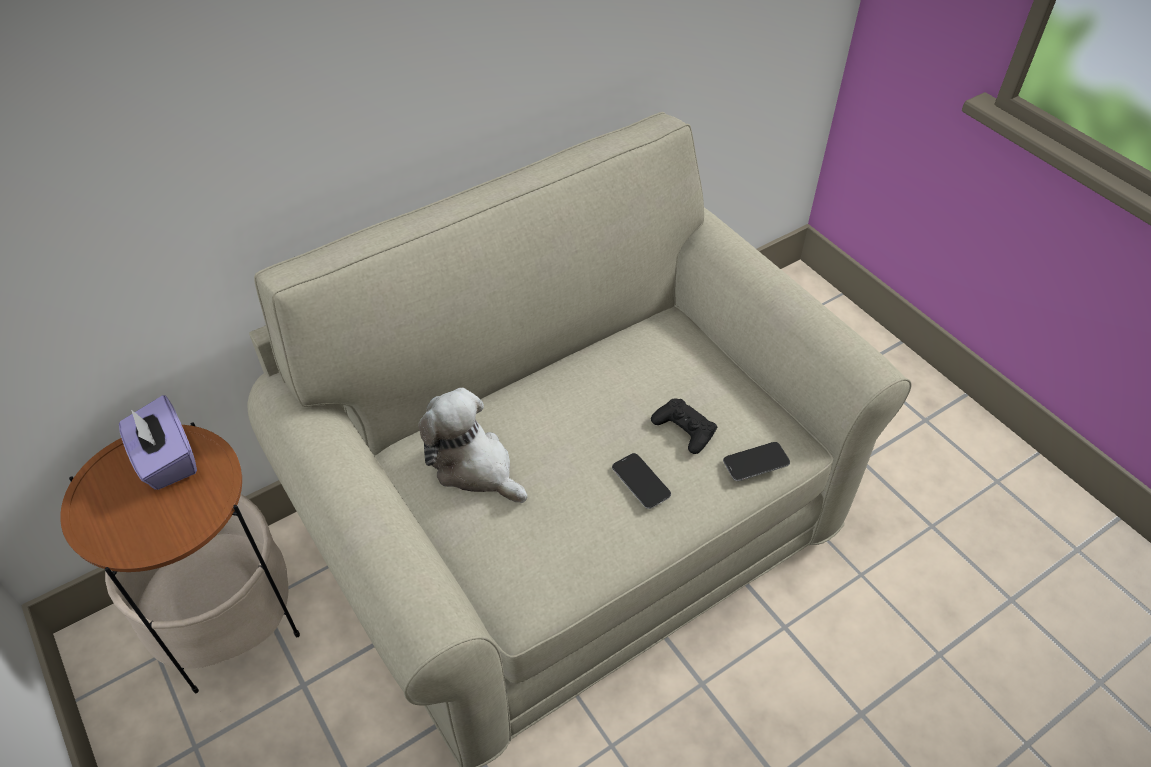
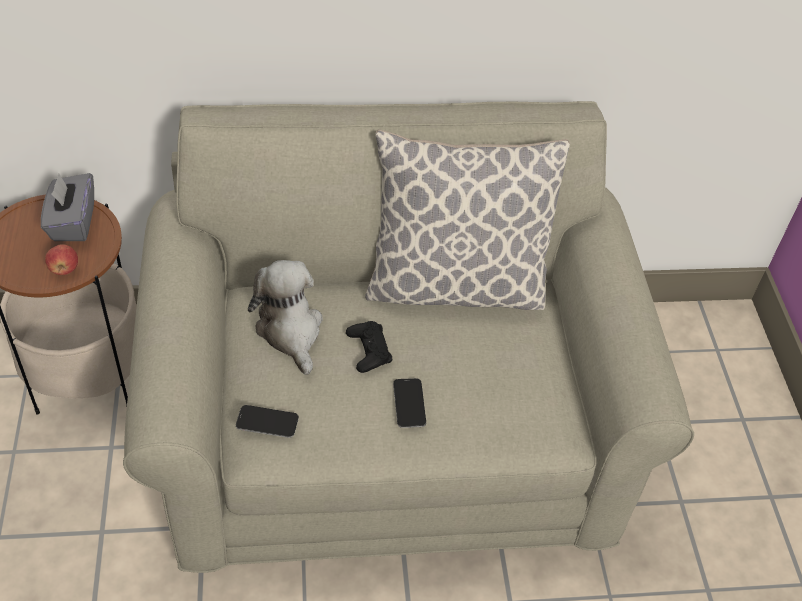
camera: 25 degrees right, 0 degrees up
purple tissue box [119,395,197,490] -> grey tissue box [41,173,94,241]
black game controller [651,399,717,454] -> black game controller moved to [346,321,393,373]
phone [723,442,790,481] -> phone moved to [236,405,299,438]
none -> apple [45,244,78,275]
none -> pillow [365,129,570,310]

